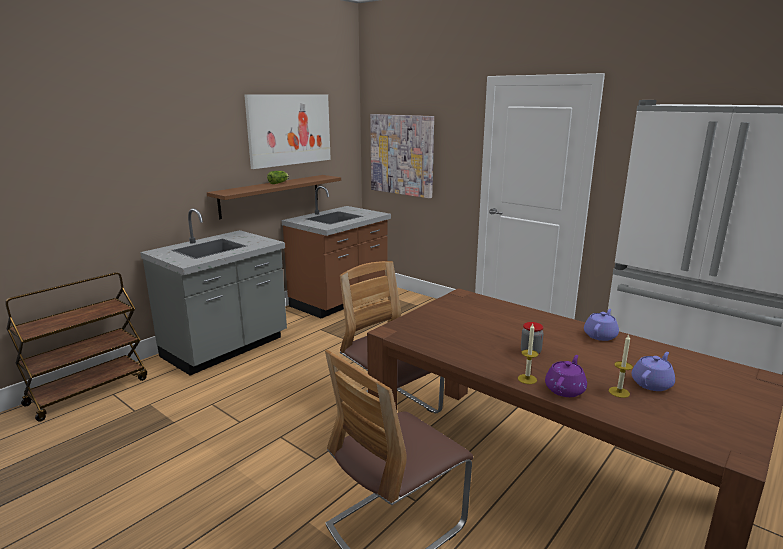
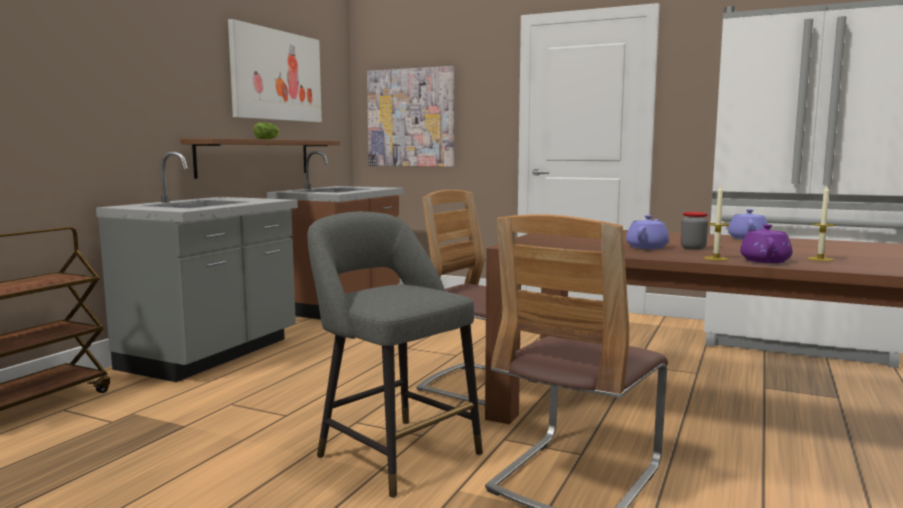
camera: 15 degrees left, 10 degrees down
purple teapot [632,352,675,391] -> purple teapot moved to [626,215,669,249]
none -> grey stool [307,212,483,498]

